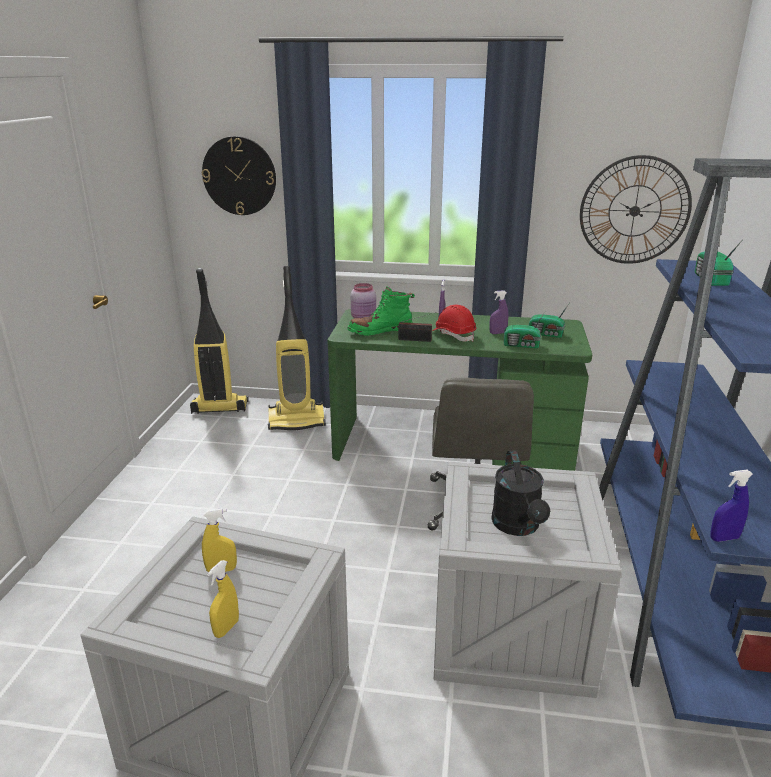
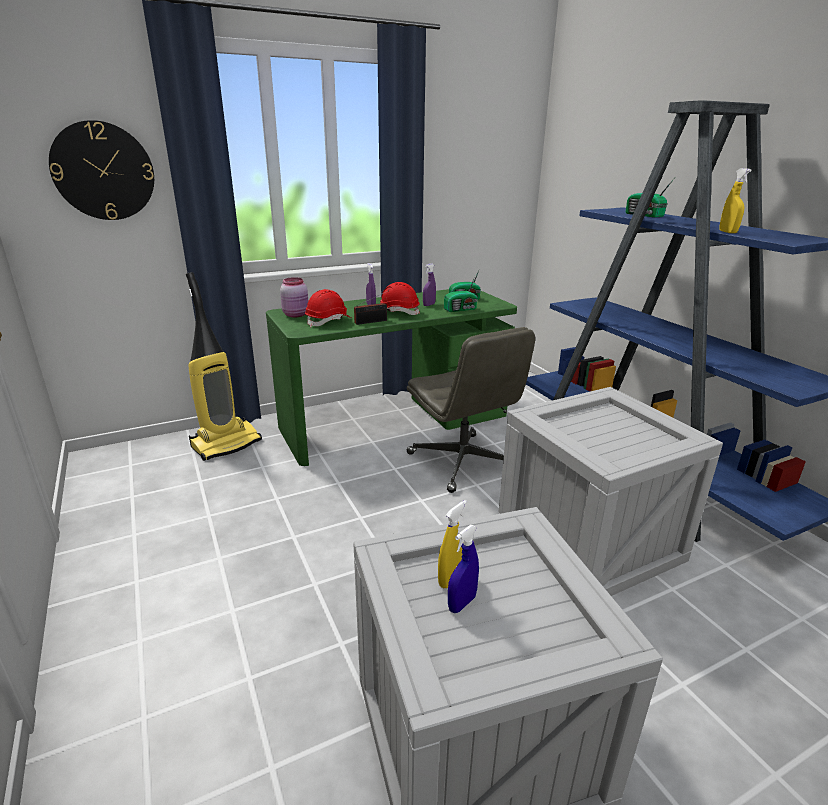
camera: 35 degrees left, 0 degrees up
vacuum cleaner [190,268,249,414] -> none
yellow spray bottle [207,560,239,638] -> yellow spray bottle moved to [719,168,751,233]
green boot [347,286,415,336] -> red hard hat [305,289,351,327]
black watering can [491,451,550,536] -> none
wall clock [580,155,692,264] -> none
blue spray bottle [711,470,753,542] -> blue spray bottle moved to [448,525,479,613]

